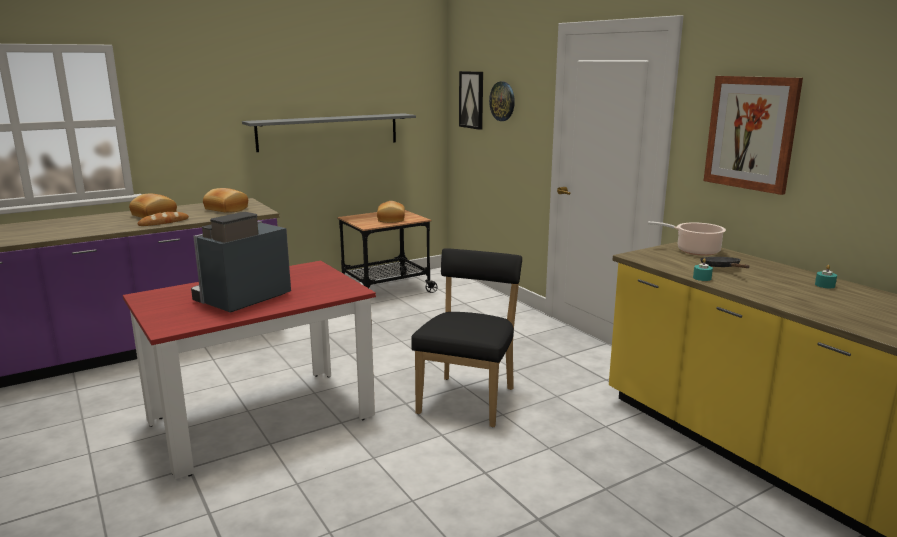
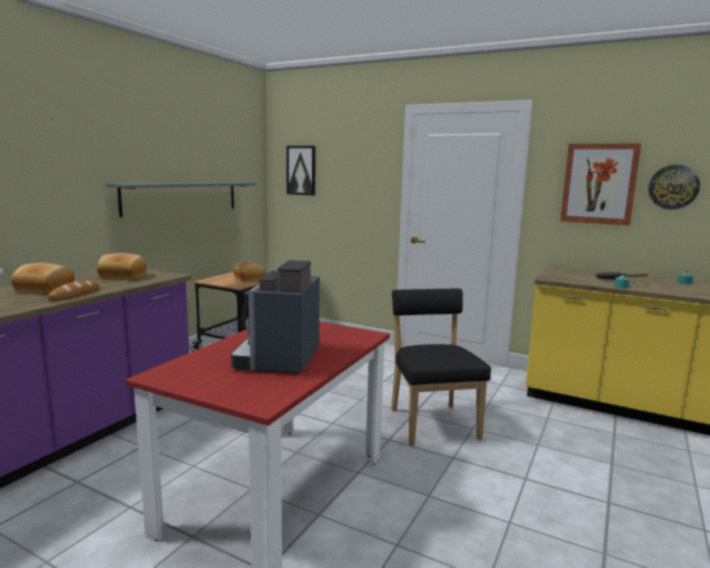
camera: 30 degrees left, 5 degrees down
wall clock [489,82,515,121] -> wall clock moved to [648,165,700,210]
cooking pot [648,221,726,256] -> none

